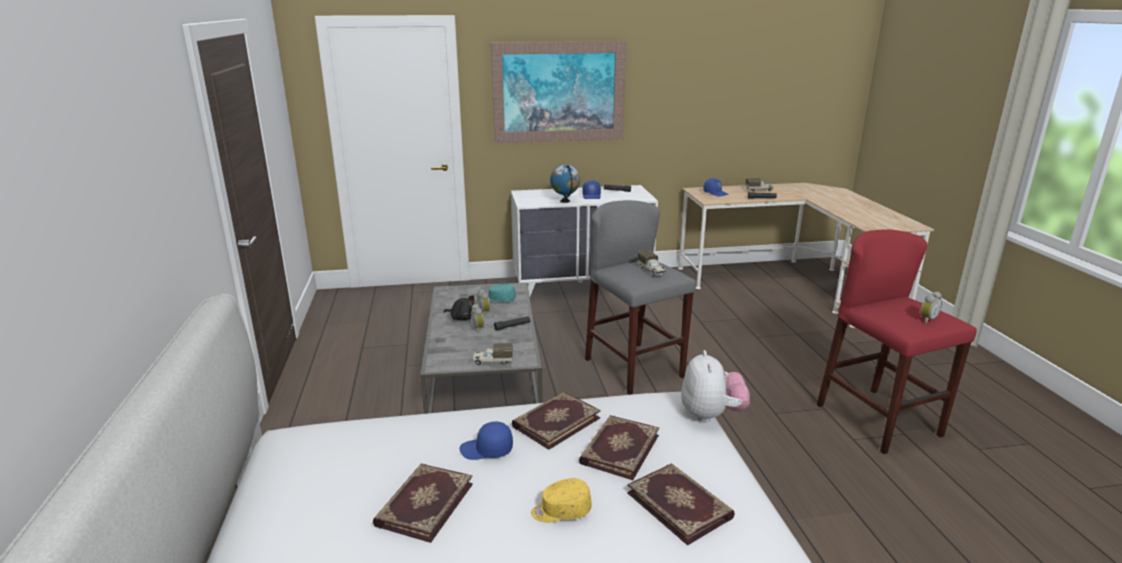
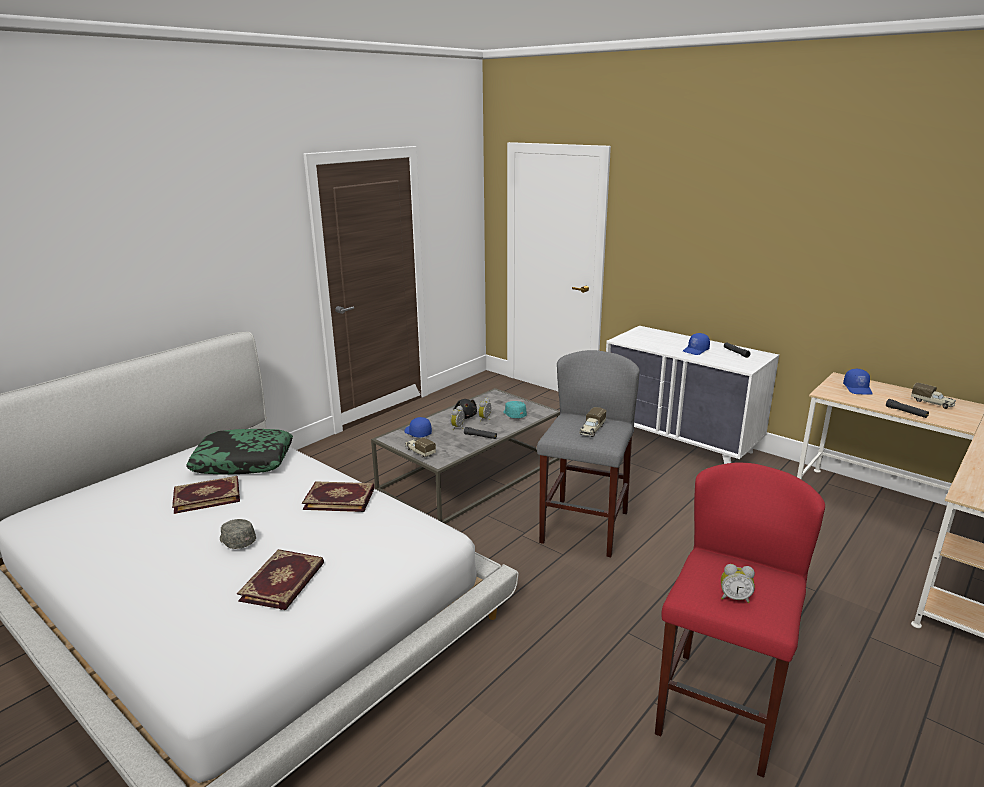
camera: 50 degrees right, 0 degrees up
blue cap [459,422,513,460] -> blue cap moved to [404,417,432,438]
picture [491,41,626,143] -> none
yellow cap [531,478,592,523] -> grey cap [220,519,256,549]
globe [550,164,580,203] -> none
book [579,415,659,480] -> none
plush toy [681,350,750,423] -> none
none -> pillow [186,429,293,475]

